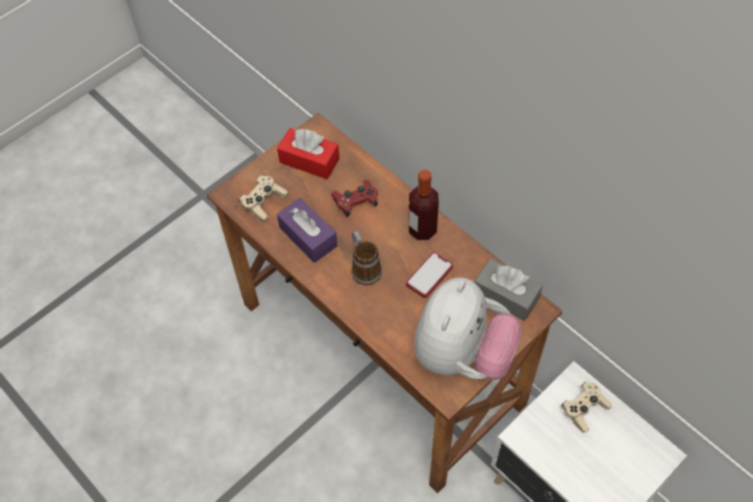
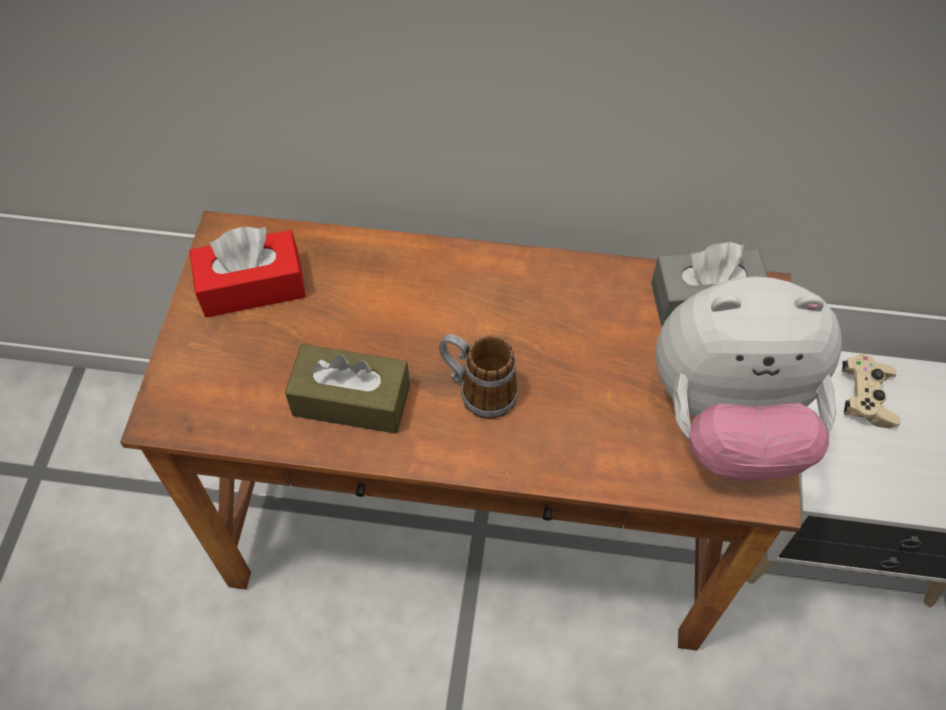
camera: 40 degrees left, 0 degrees up
beige game controller [239,176,288,222] -> none
purple tissue box [277,198,338,263] -> brown tissue box [285,344,410,434]
red game controller [331,180,378,217] -> none
phone [406,252,453,298] -> none
bottle [409,170,439,240] -> none
plush toy [414,278,522,380] -> plush toy turned 105 degrees clockwise [656,277,842,481]

